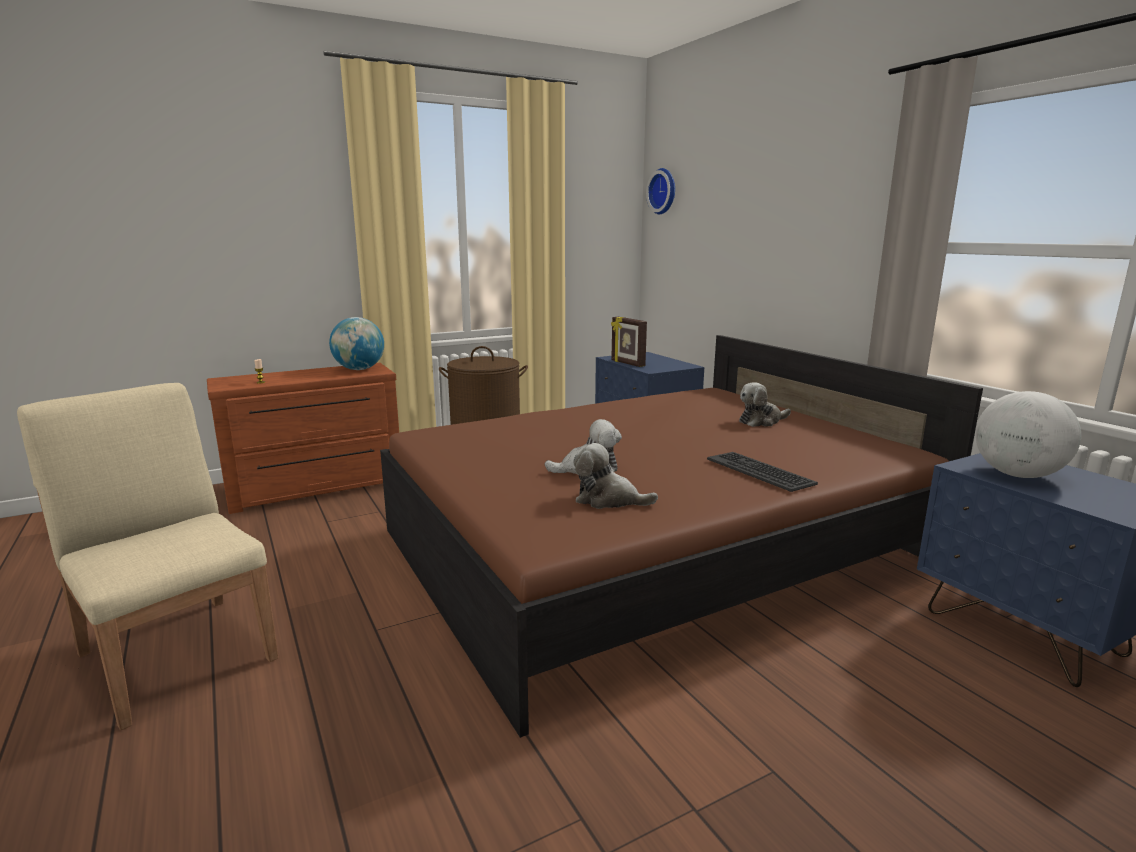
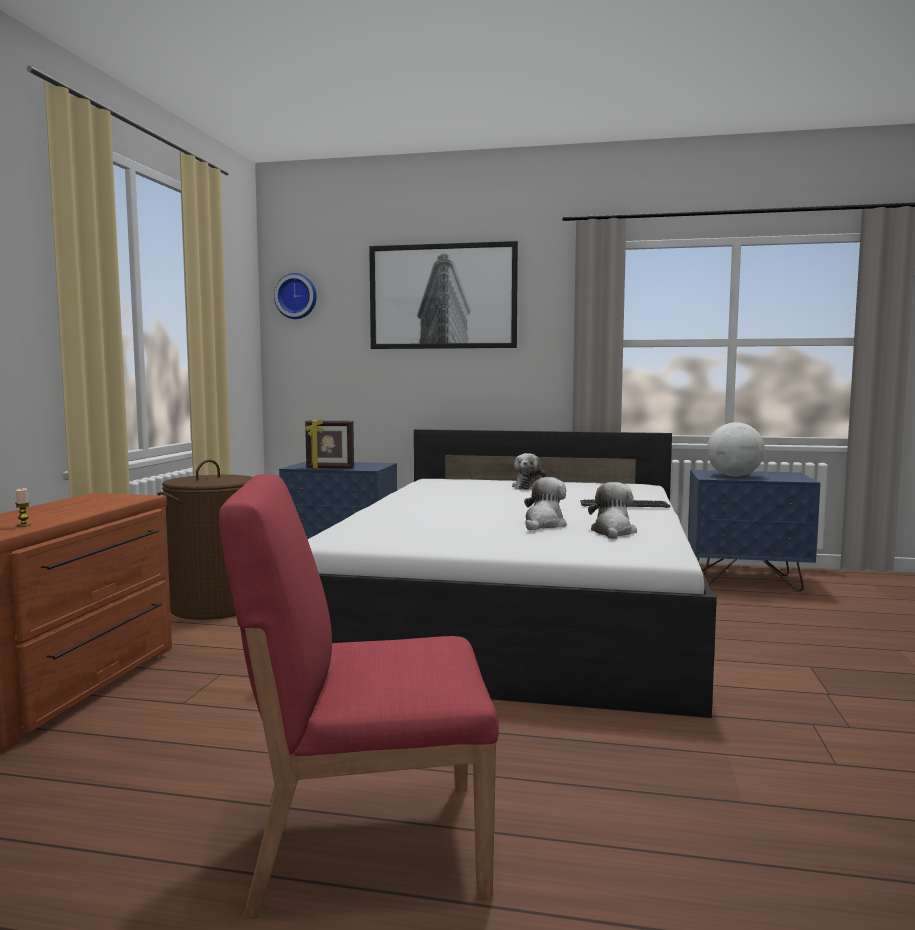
camera: 50 degrees left, 10 degrees down
beige chair [17,383,279,730] -> red chair [219,474,499,919]
globe [329,317,384,370] -> none
brown bed [380,335,983,738] -> white bed [308,429,717,718]
plush toy [574,443,658,509] -> plush toy turned 135 degrees clockwise [588,482,637,539]
none -> picture [369,241,518,349]

